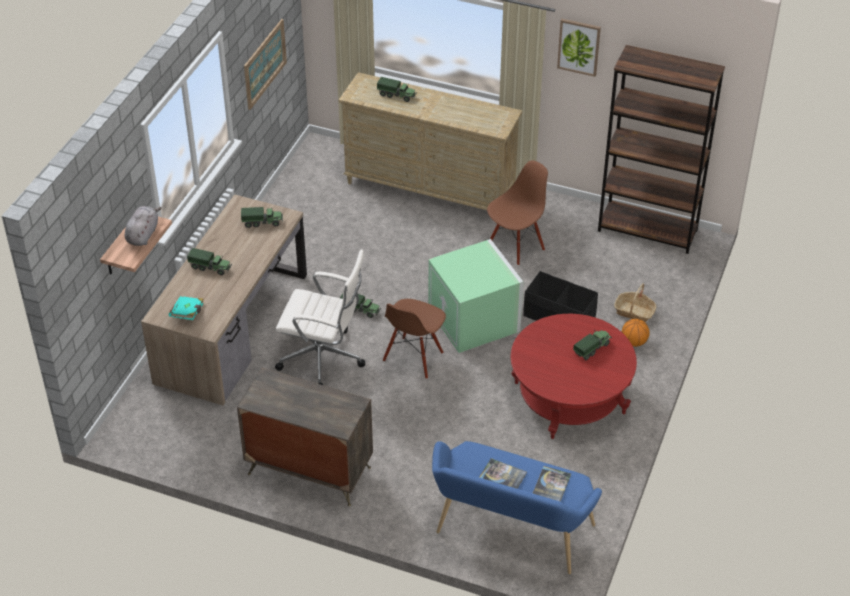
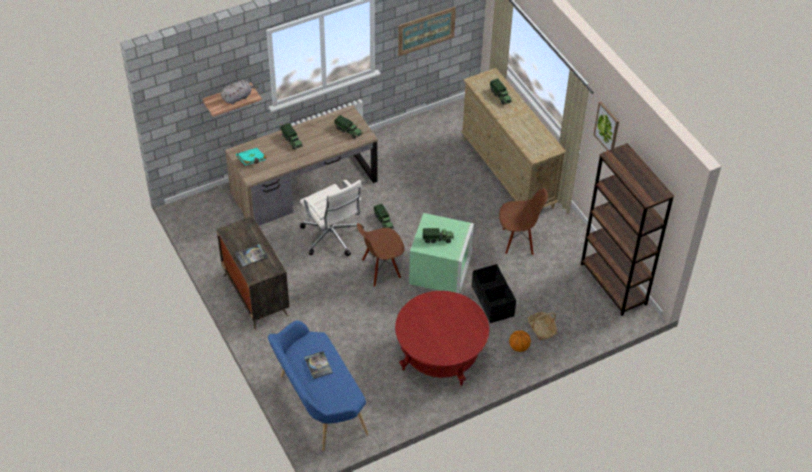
camera: 40 degrees right, 5 degrees up
book [533,466,571,502] -> book moved to [235,244,268,267]
toy truck [573,330,612,360] -> toy truck moved to [423,228,454,243]

